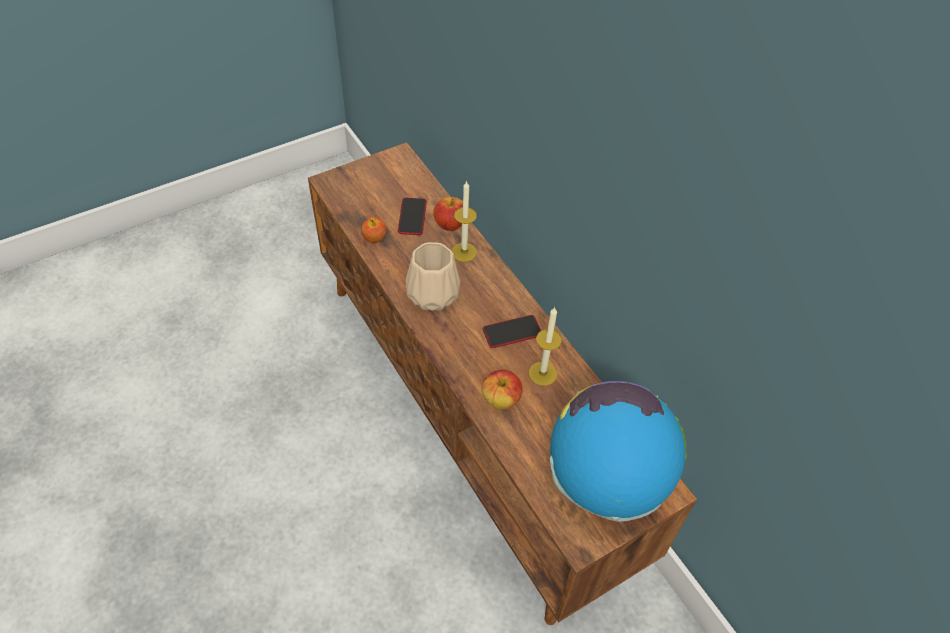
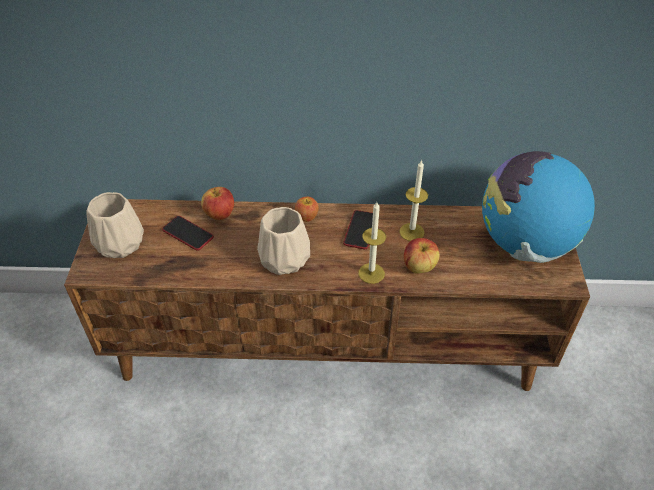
camera: 55 degrees left, 5 degrees down
apple [361,217,386,243] -> apple moved to [295,197,319,222]
candle [452,181,477,262] -> candle moved to [358,202,386,284]
none -> beige vase [86,192,144,258]

